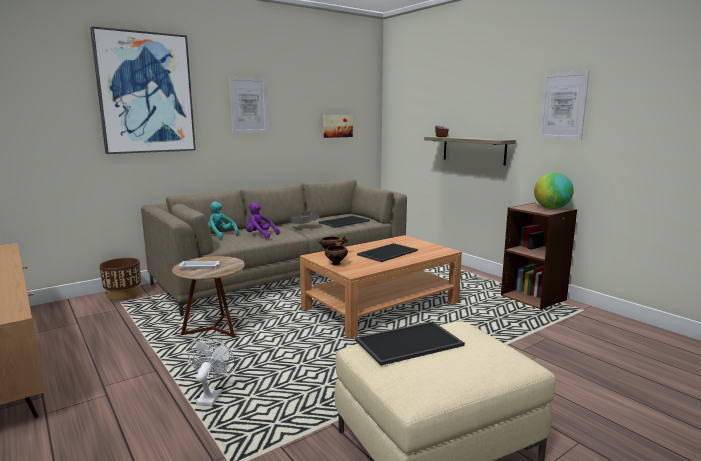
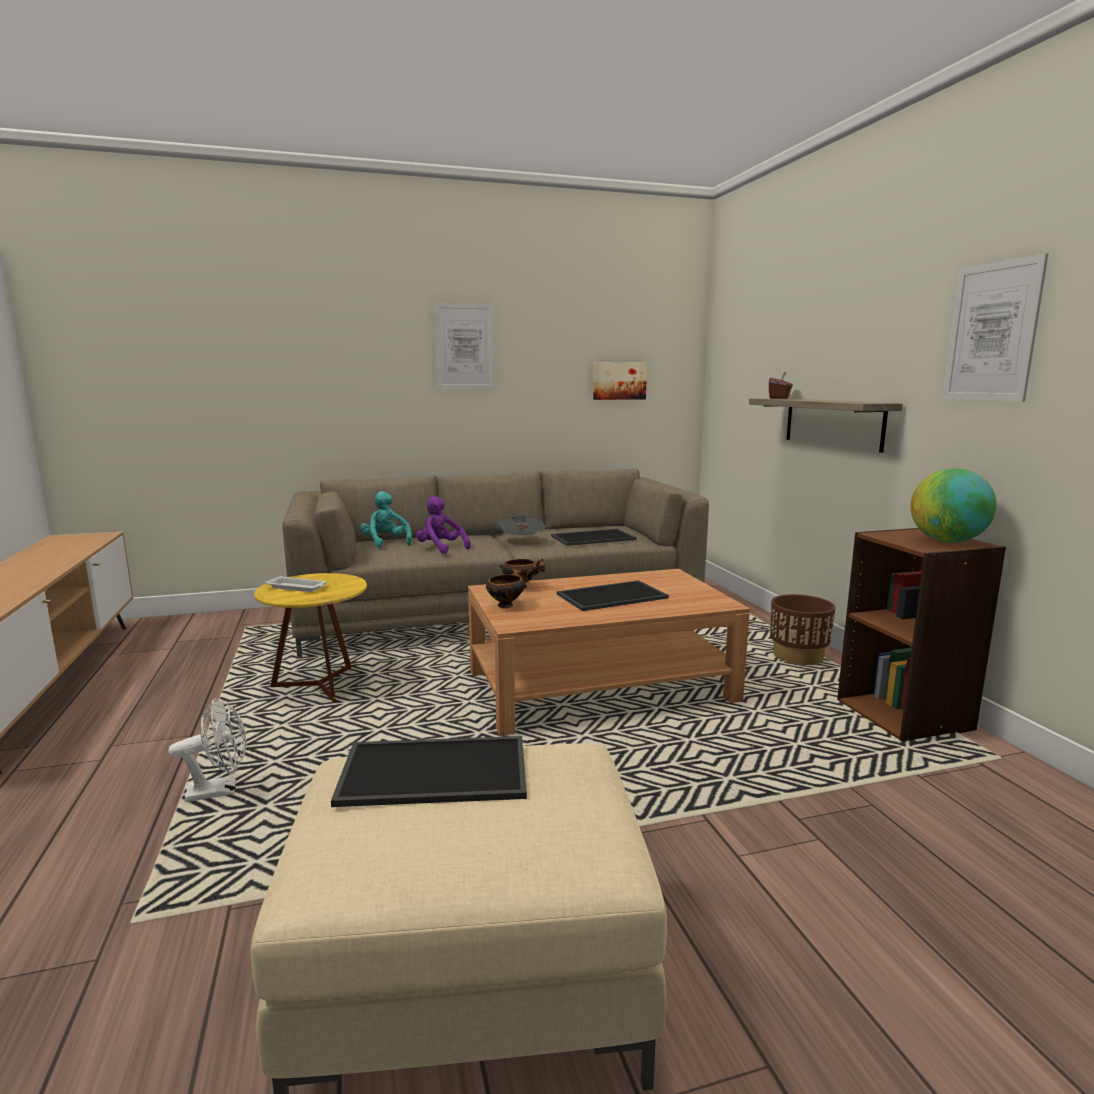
camera: 20 degrees right, 0 degrees up
picture [90,26,196,154] -> none
brown planter [99,258,141,300] -> brown planter moved to [770,594,835,665]
brown side table [172,256,245,337] -> yellow side table [254,573,367,703]
white fan [188,338,235,406] -> white fan turned 45 degrees clockwise [168,698,246,802]

